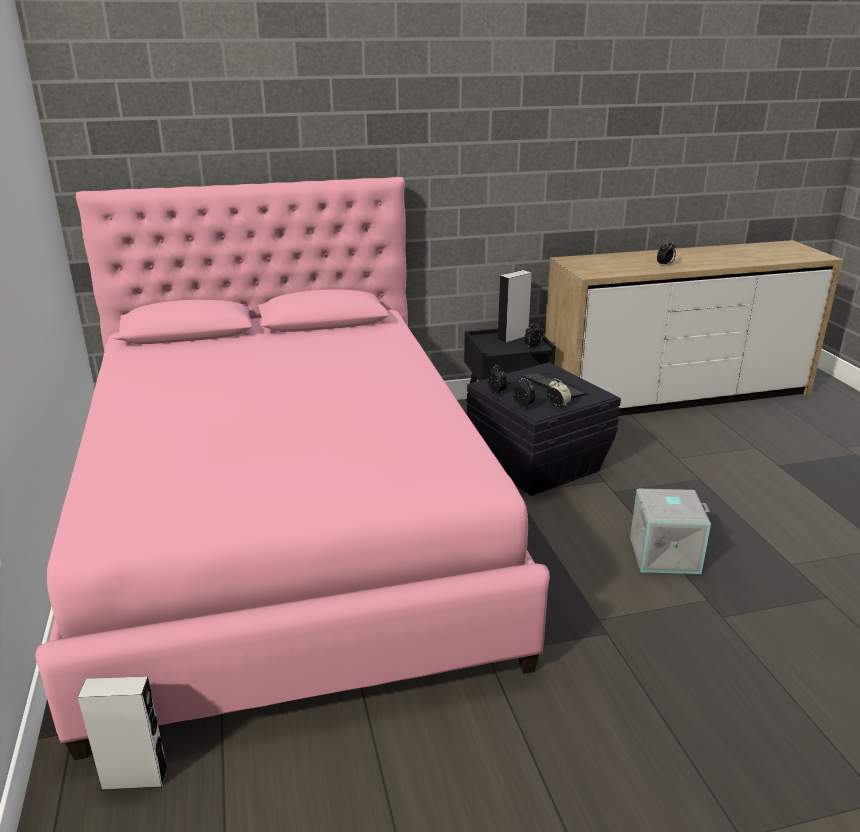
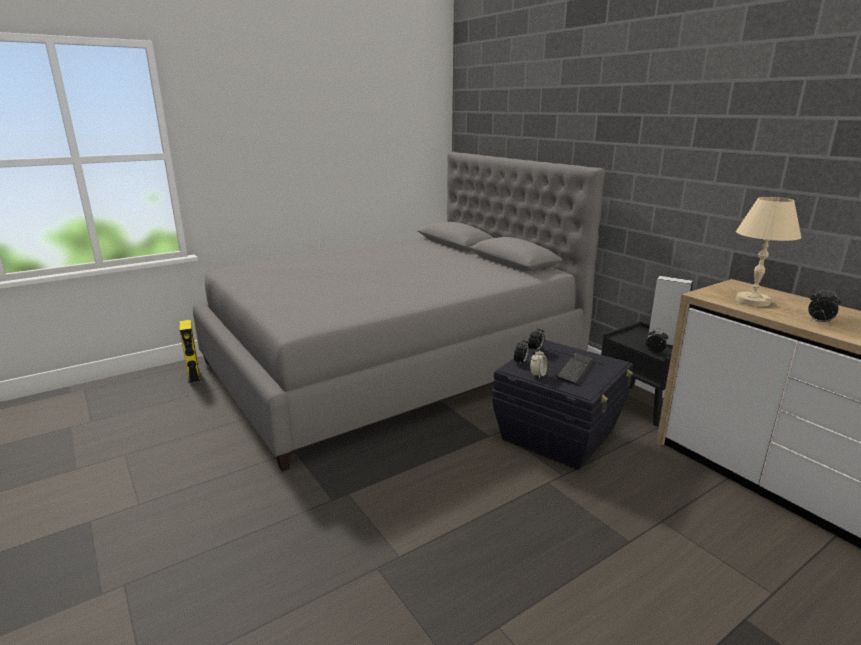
camera: 70 degrees right, 5 degrees down
pink bed [35,177,550,760] -> grey bed [193,152,605,472]
grey speaker [78,676,168,791] -> yellow speaker [179,319,201,383]
grey storage box [630,489,711,574] -> none
none -> beige table lamp [736,197,801,307]

